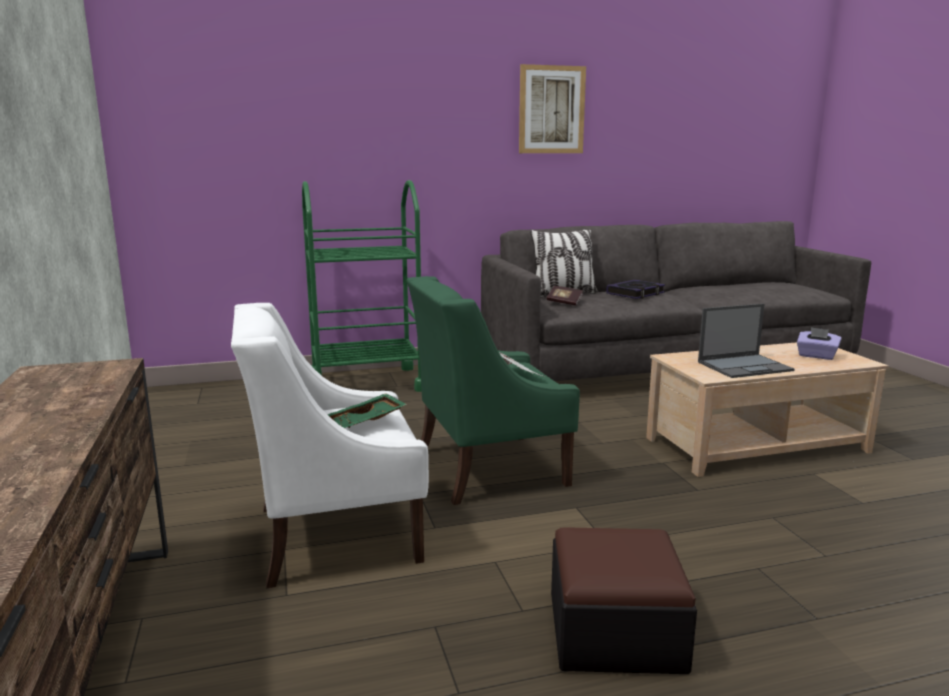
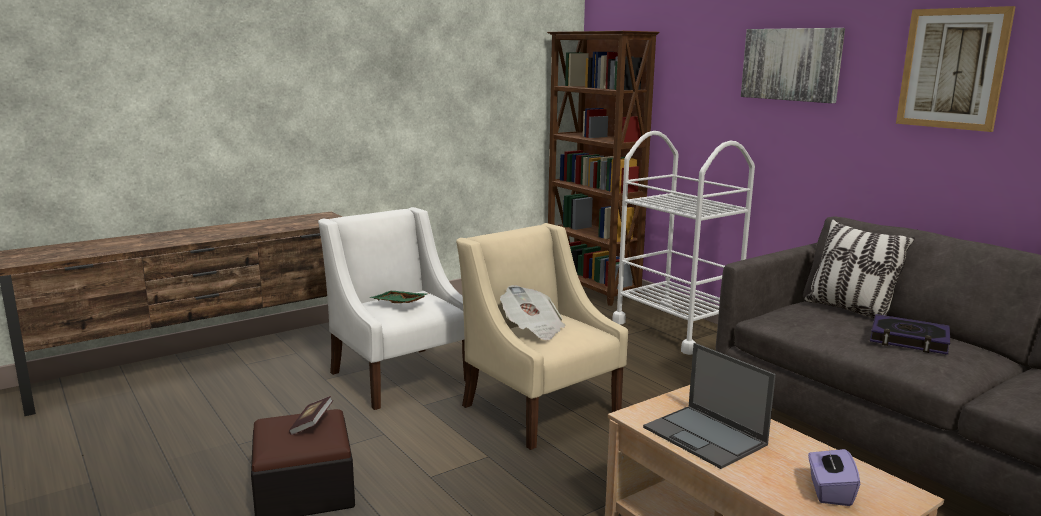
camera: 70 degrees right, 0 degrees up
green cart [302,180,422,392] -> white cart [612,131,755,355]
green armchair [407,276,580,505] -> beige armchair [456,223,628,450]
book [547,286,583,306] -> book moved to [289,396,333,435]
none -> brown bookcase [547,31,659,306]
none -> picture [741,28,845,103]

